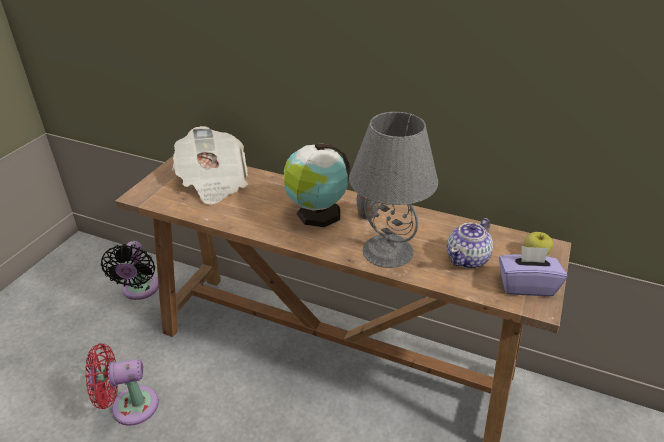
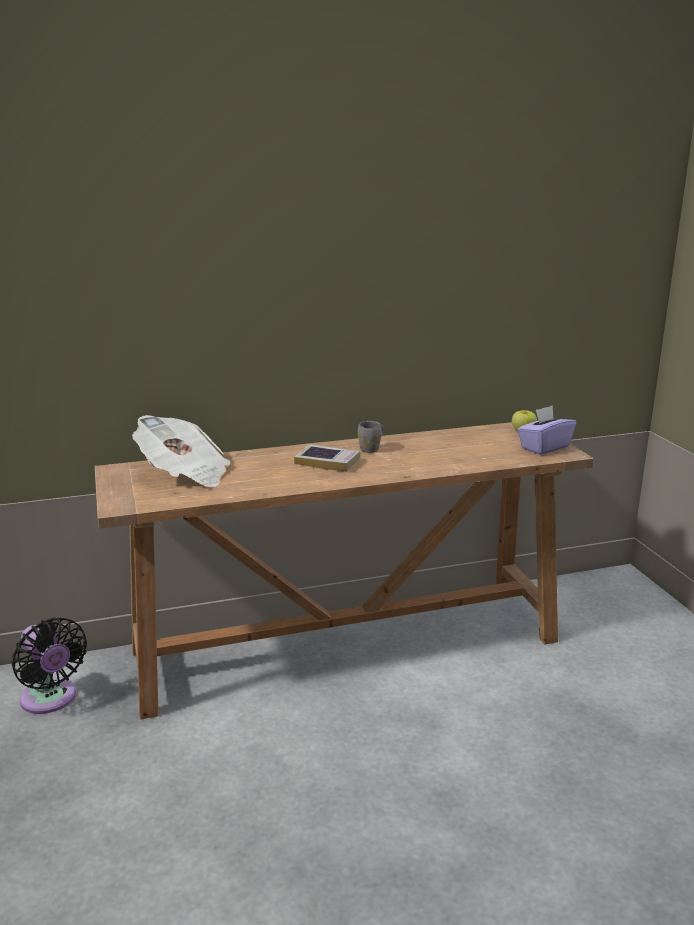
camera: 40 degrees left, 15 degrees down
red fan [85,343,159,426] -> none
globe [284,144,350,227] -> book [294,444,360,472]
grey table lamp [349,112,438,268] -> none
teapot [447,218,493,268] -> none

